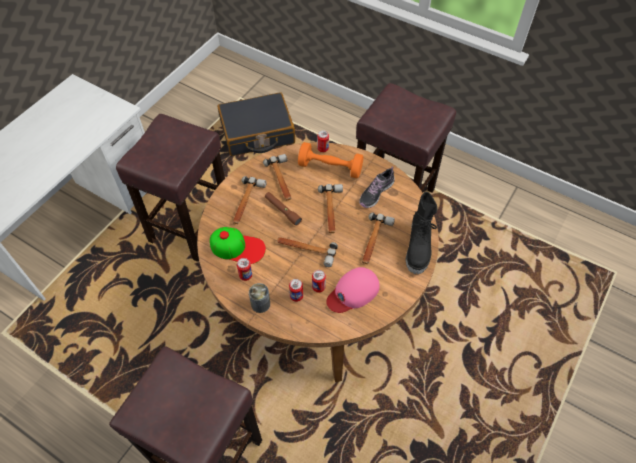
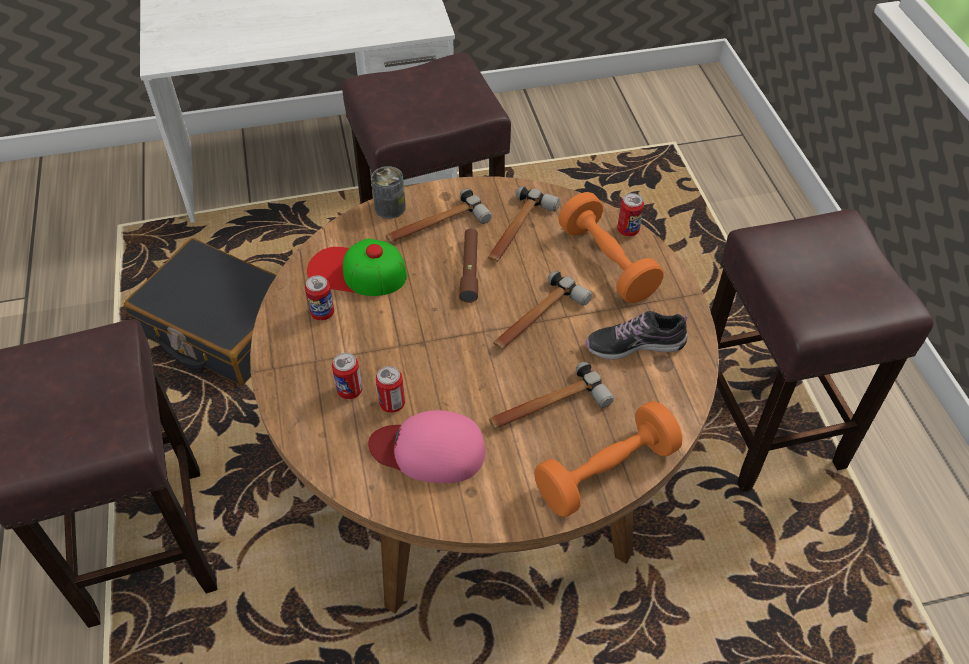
camera: 45 degrees right, 5 degrees down
cap [210,227,266,264] -> cap turned 135 degrees clockwise [307,238,407,296]
black suitcase [217,92,295,156] -> black suitcase moved to [124,238,276,385]
can [249,283,270,313] -> can moved to [371,166,406,219]
hammer [276,237,338,267] -> none
black boot [406,192,437,274] -> orange dumbbell [534,401,682,517]

